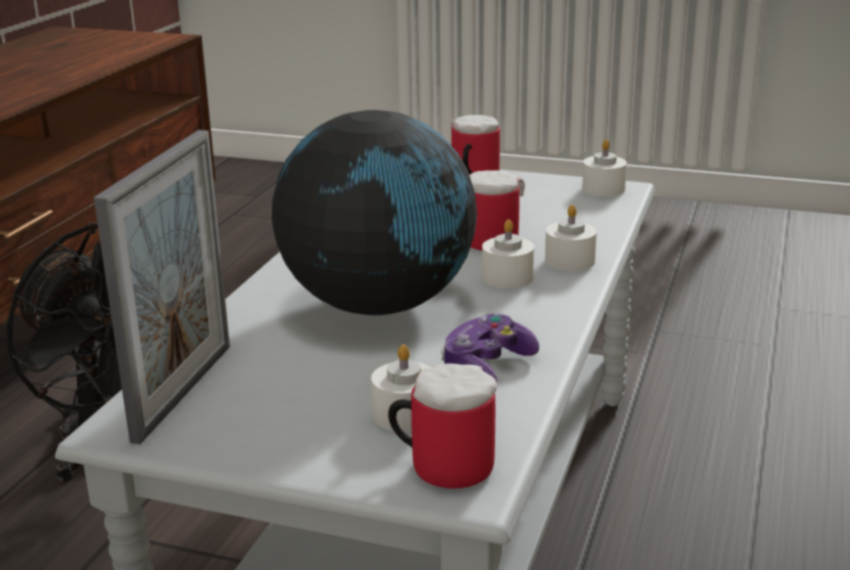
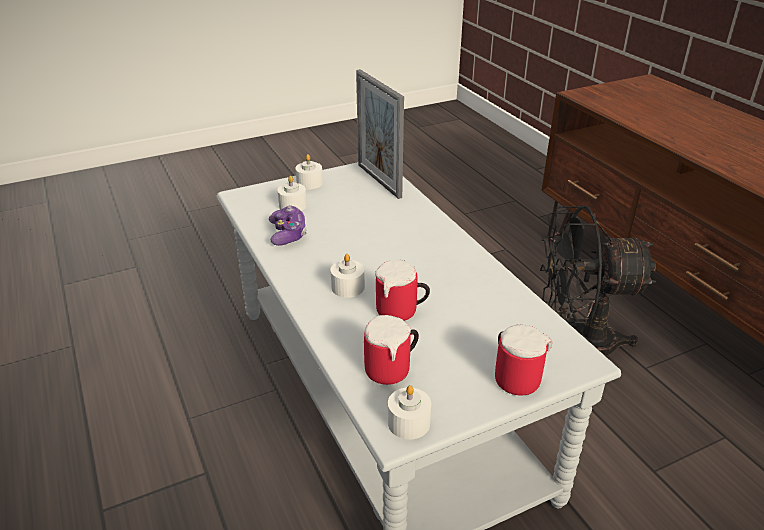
camera: 135 degrees right, 10 degrees up
globe [272,110,477,315] -> none
mug [388,363,497,489] -> mug moved to [364,315,419,385]
white candle [545,205,597,271] -> white candle moved to [295,154,323,190]

